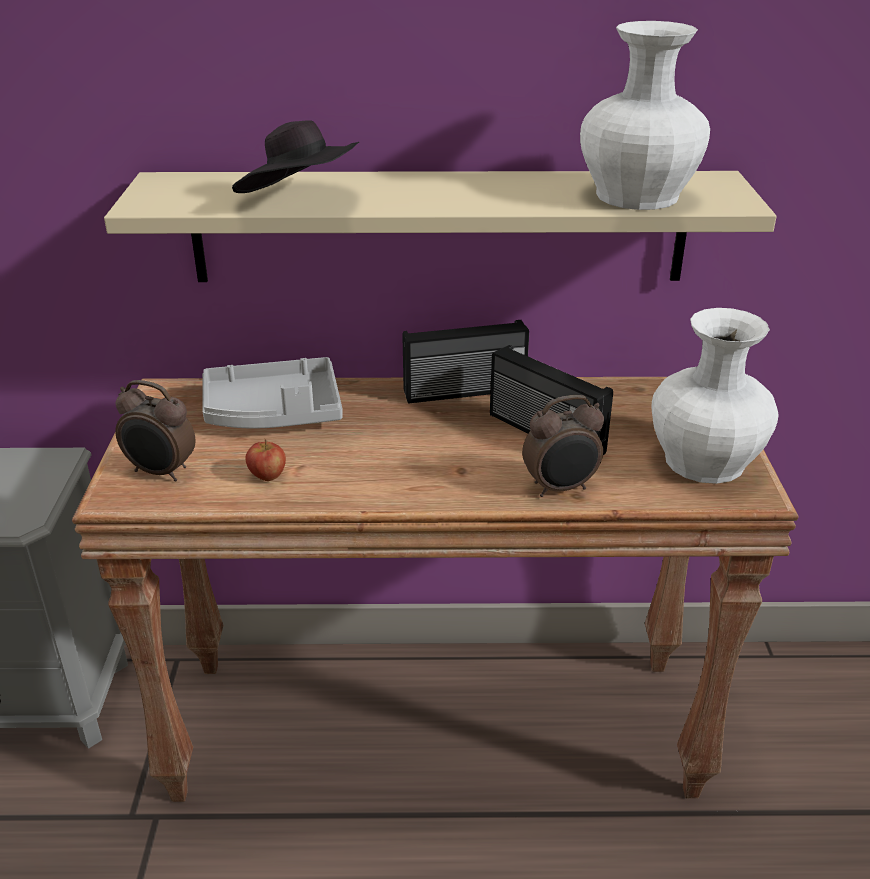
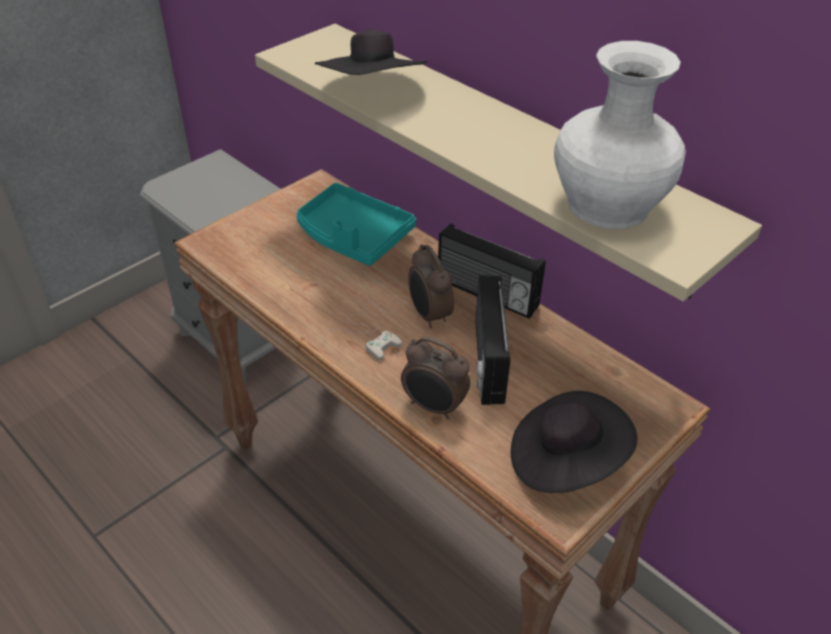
camera: 45 degrees right, 10 degrees up
alarm clock [115,380,195,481] -> alarm clock moved to [408,245,454,329]
grey tray [202,357,343,428] -> turquoise tray [297,183,416,266]
apple [245,439,286,481] -> none
white vase [652,308,779,484] -> black hat [511,391,638,493]
none -> white game controller [322,302,402,360]

